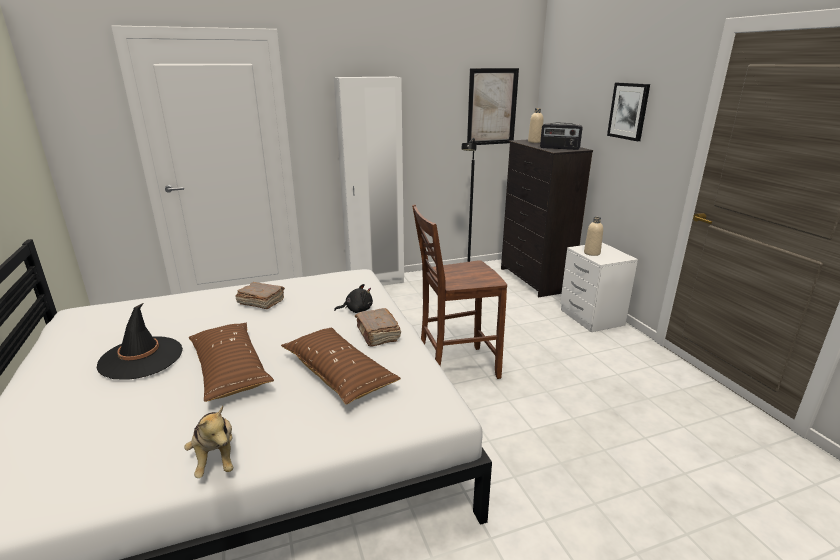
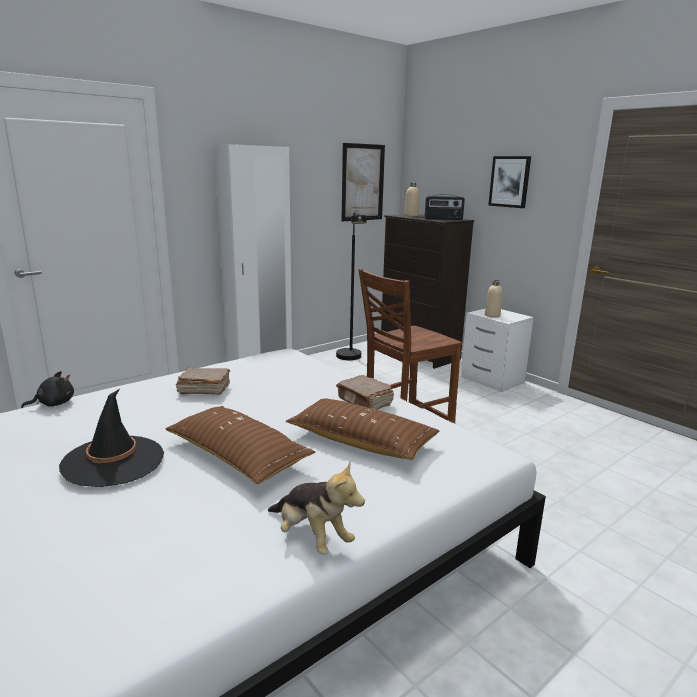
camera: 20 degrees left, 5 degrees down
black plush toy [334,284,373,313] -> black plush toy moved to [21,371,74,408]

